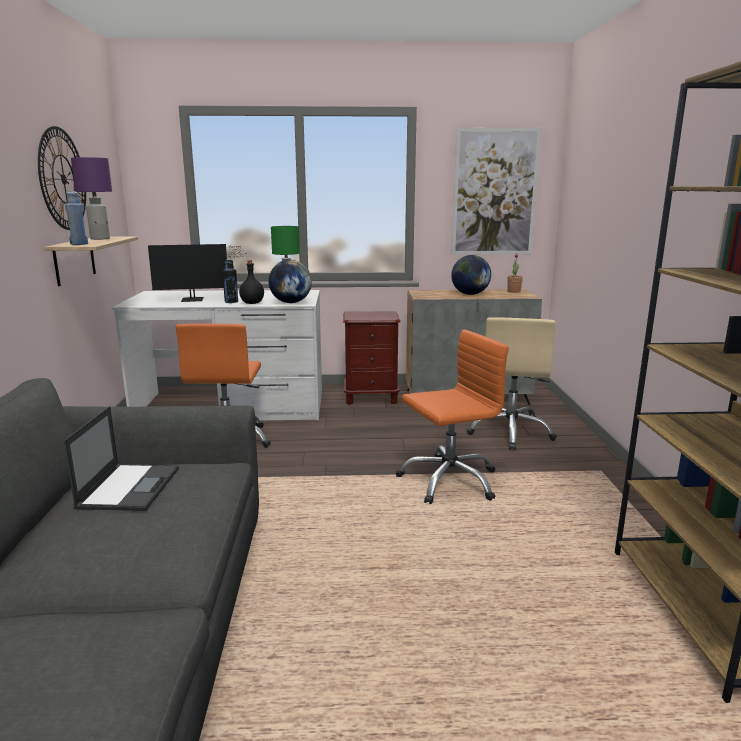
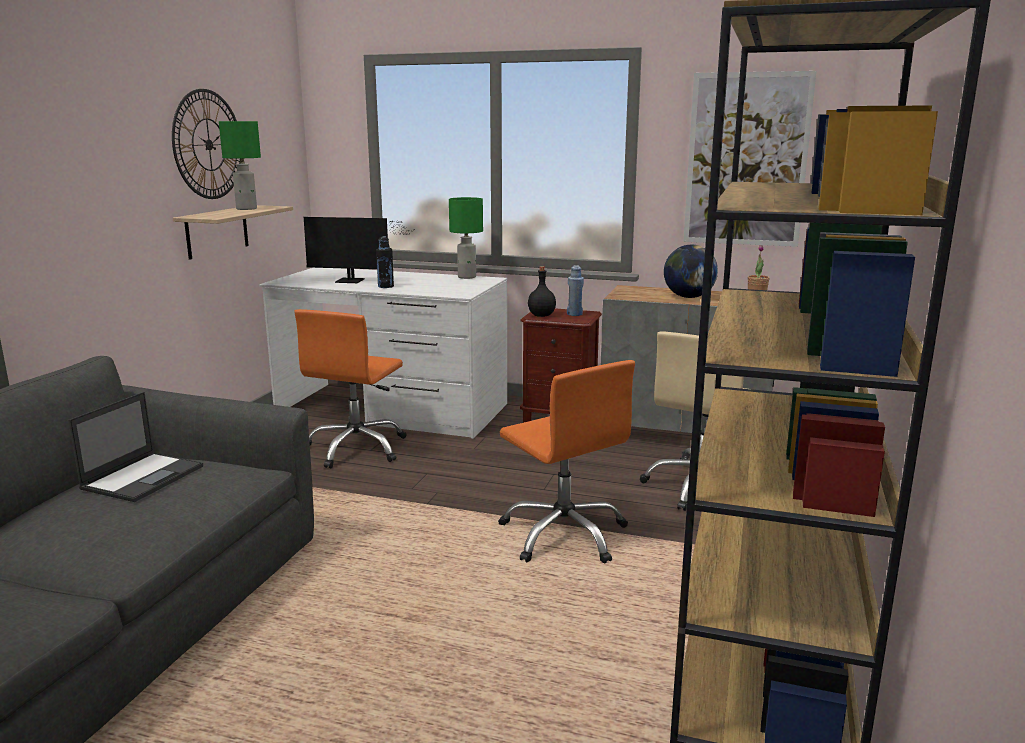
camera: 20 degrees right, 0 degrees up
blue bottle [65,191,88,245] -> blue bottle moved to [567,265,584,316]
purple table lamp [71,157,112,240] -> green table lamp [219,121,261,210]
black bottle [239,260,264,304] -> black bottle moved to [528,266,556,317]
globe [268,260,312,303] -> none
orange office chair [396,329,509,504] -> orange office chair turned 60 degrees clockwise [498,360,635,563]

